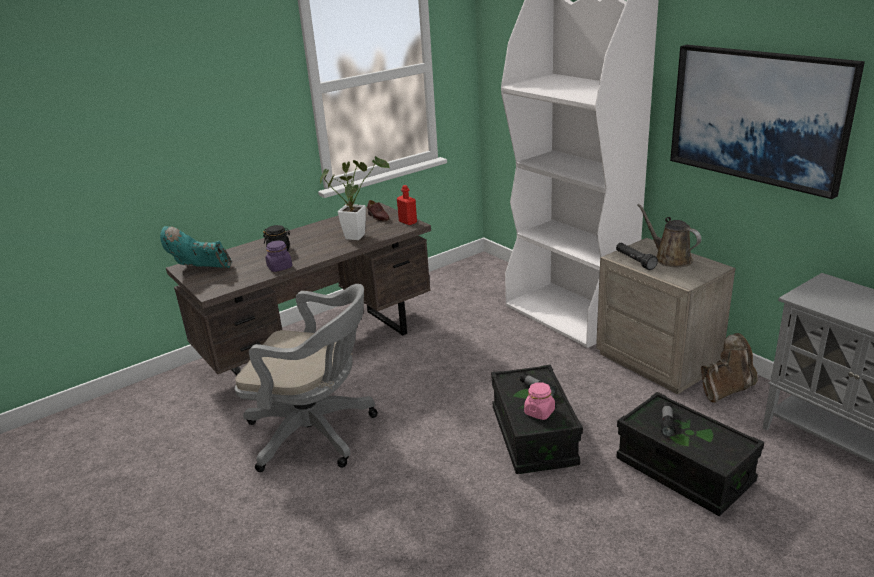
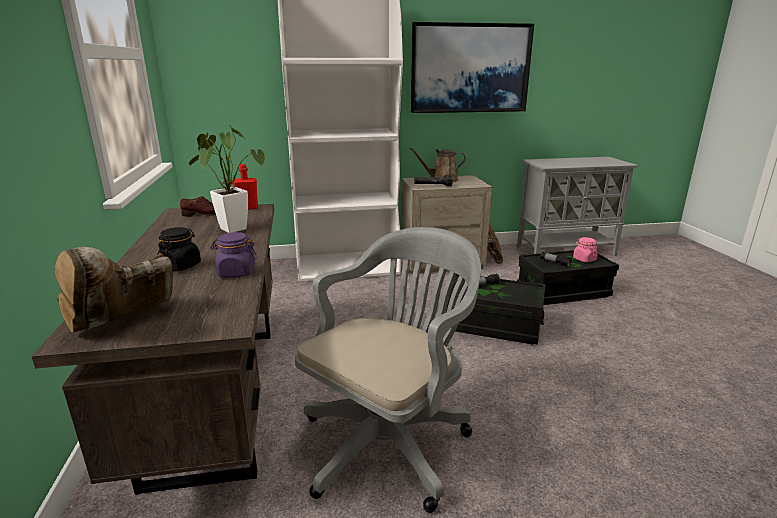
camera: 65 degrees left, 5 degrees down
turquoise boot [160,226,231,268] -> brown boot [55,247,173,333]
pink jar [524,382,555,420] -> pink jar moved to [573,237,598,262]

